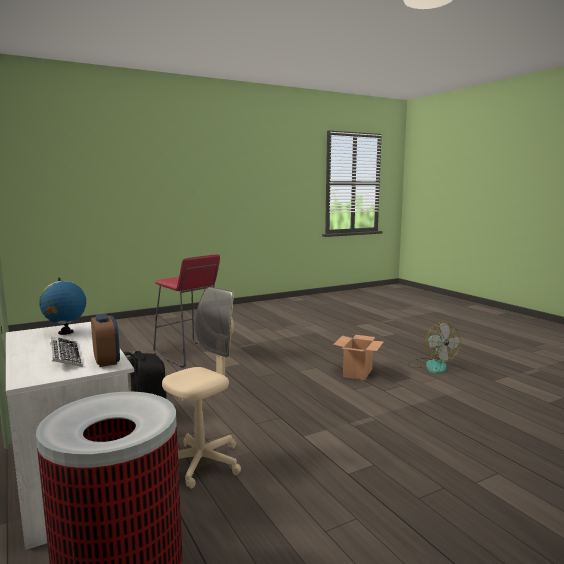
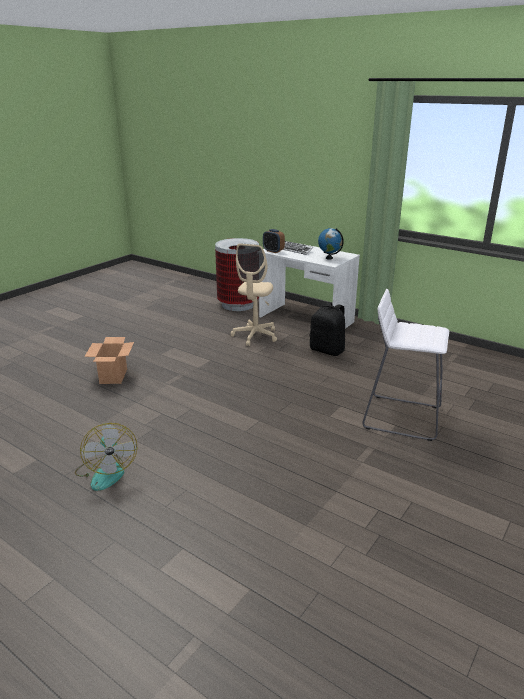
camera: 155 degrees right, 15 degrees up
red stool [153,254,220,367] -> white stool [362,289,449,441]
cardboard box [333,335,383,380] -> cardboard box moved to [84,337,134,384]
fan [408,322,461,374] -> fan turned 150 degrees counterclockwise [75,423,137,491]

